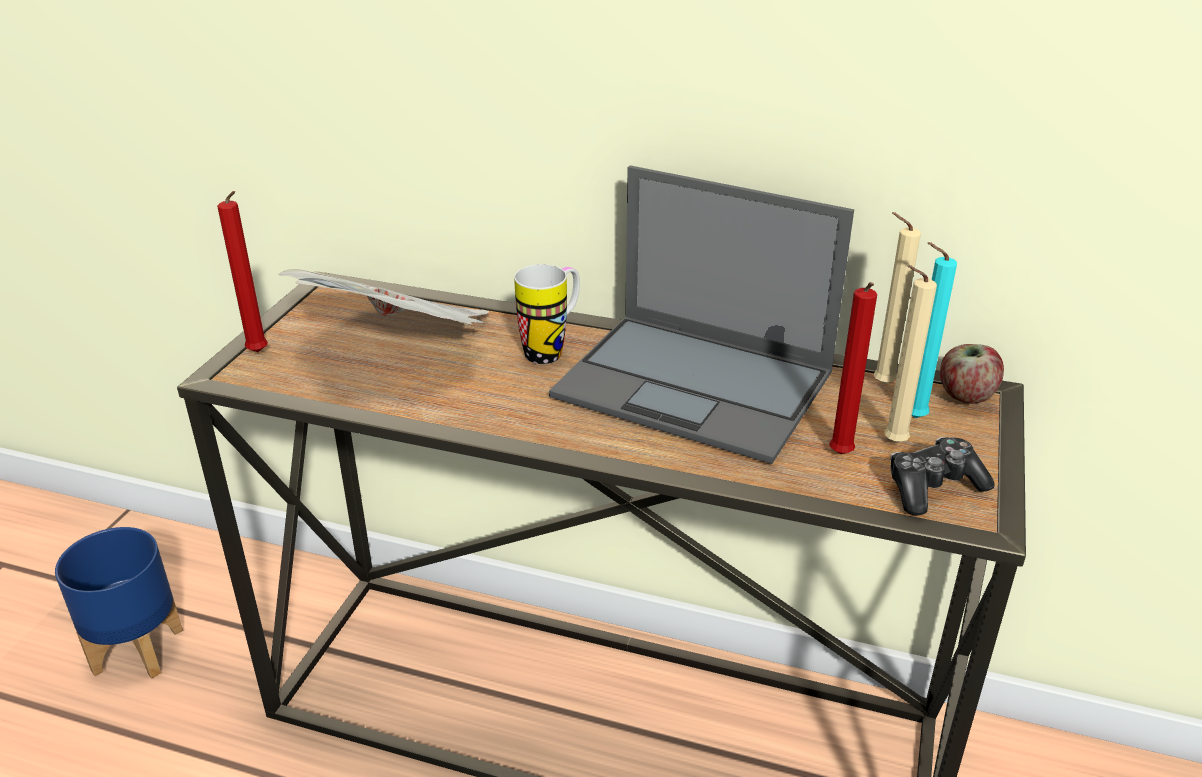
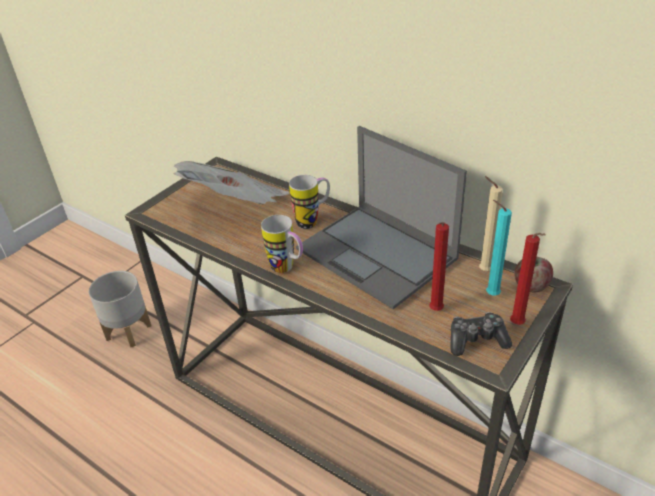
camera: 20 degrees right, 5 degrees up
blue planter [55,527,183,679] -> grey planter [89,271,152,348]
red candle [217,191,268,352] -> red candle moved to [510,233,546,325]
beige candle [884,265,937,443] -> none
none -> mug [261,215,303,273]

